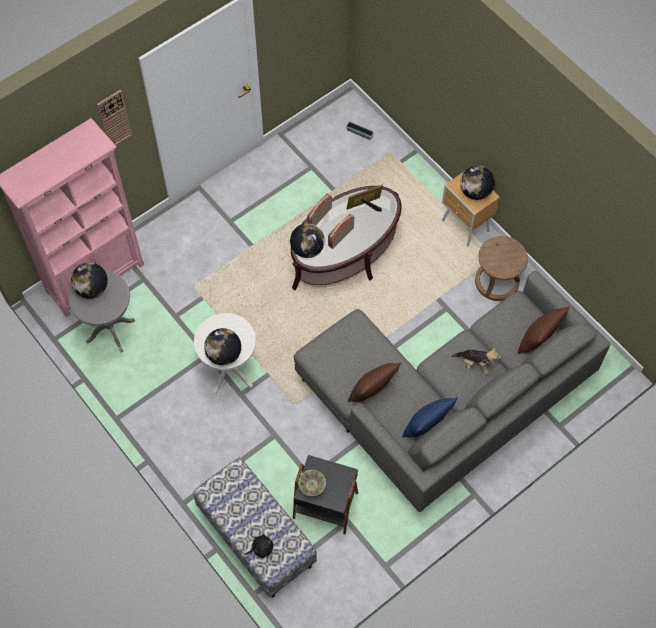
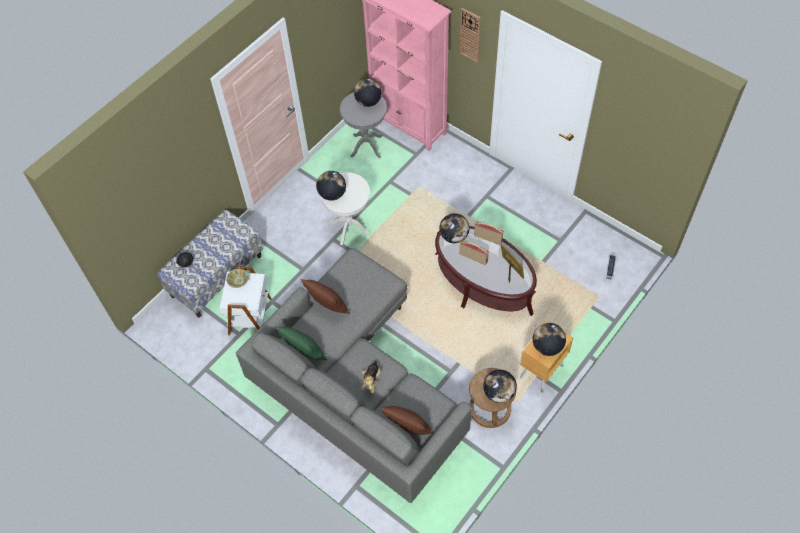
camera: 80 degrees right, 5 degrees down
black side table [293,455,358,534] -> white side table [220,266,272,335]
blue pillow [402,398,458,438] -> green pillow [275,326,327,360]
none -> globe [483,370,517,403]

